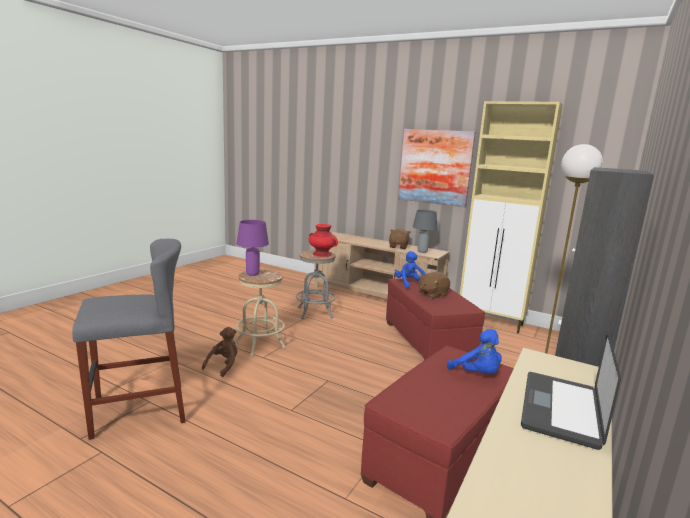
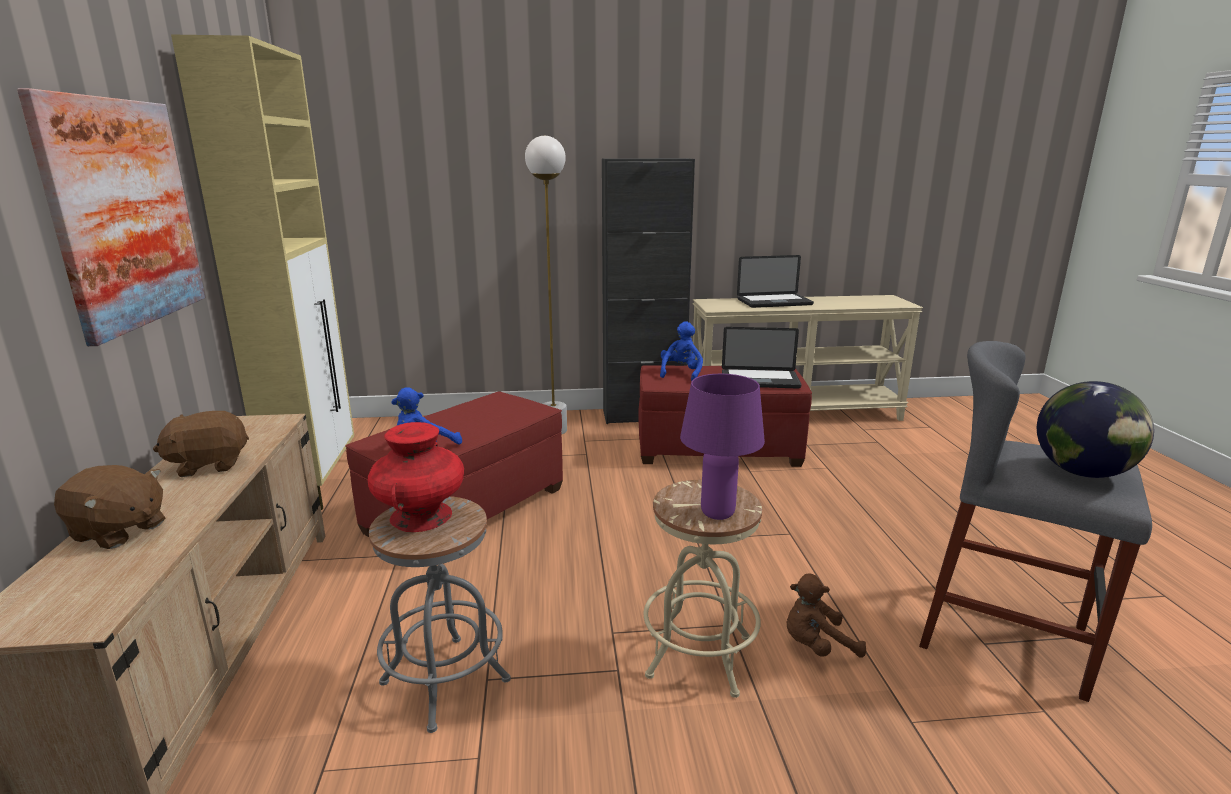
camera: 125 degrees left, 5 degrees up
grey table lamp [413,210,437,253] -> none
brown plush toy [418,272,450,299] -> brown plush toy moved to [54,465,165,549]
none -> laptop [722,327,802,388]
none -> globe [1037,381,1154,478]

